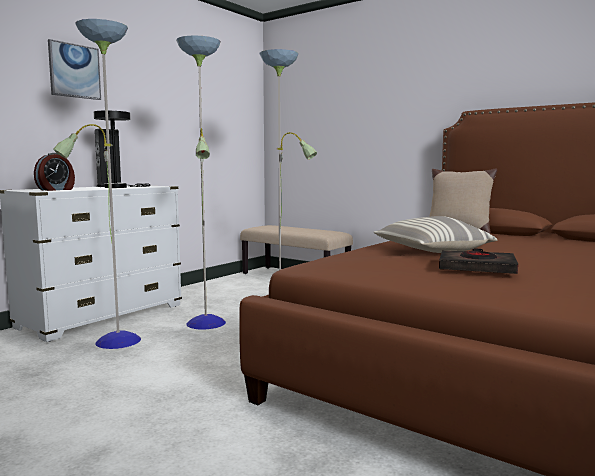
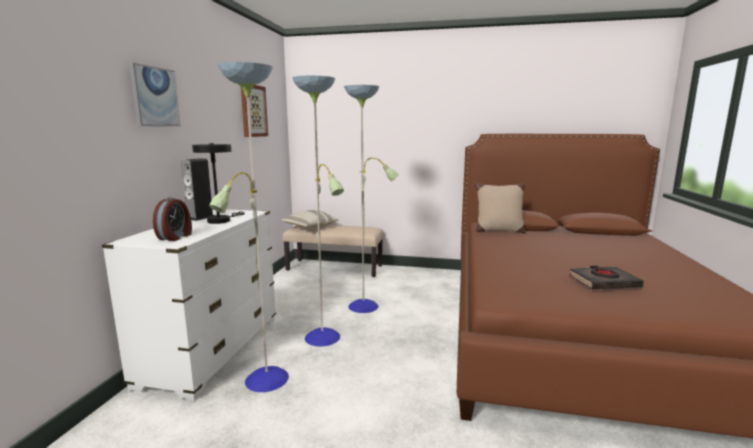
camera: 25 degrees left, 5 degrees up
pillow [373,216,497,253] -> pillow moved to [282,210,339,228]
none -> picture [241,85,268,137]

